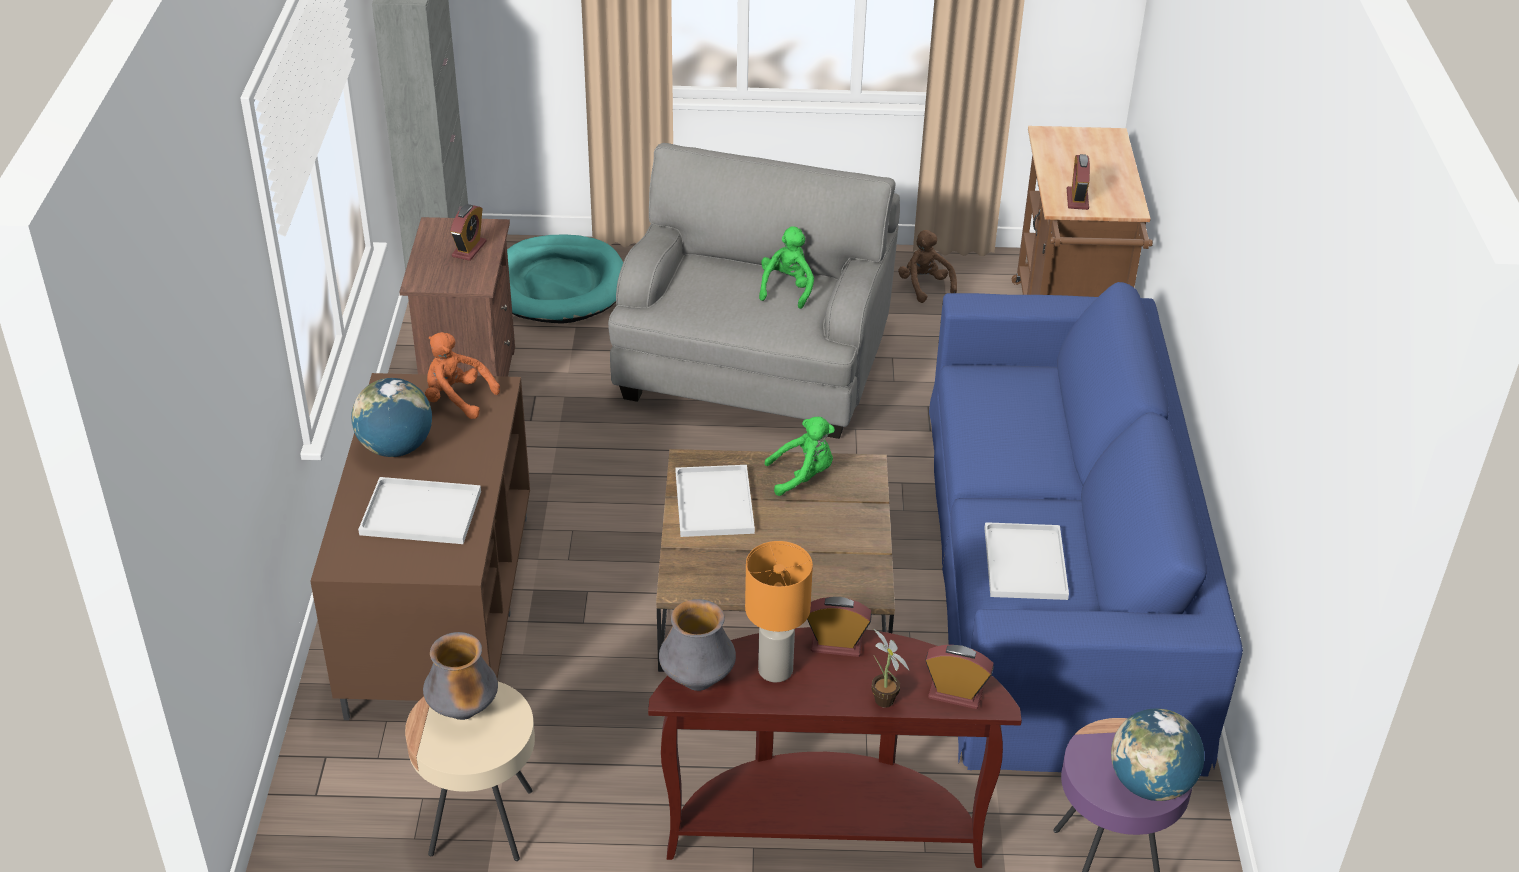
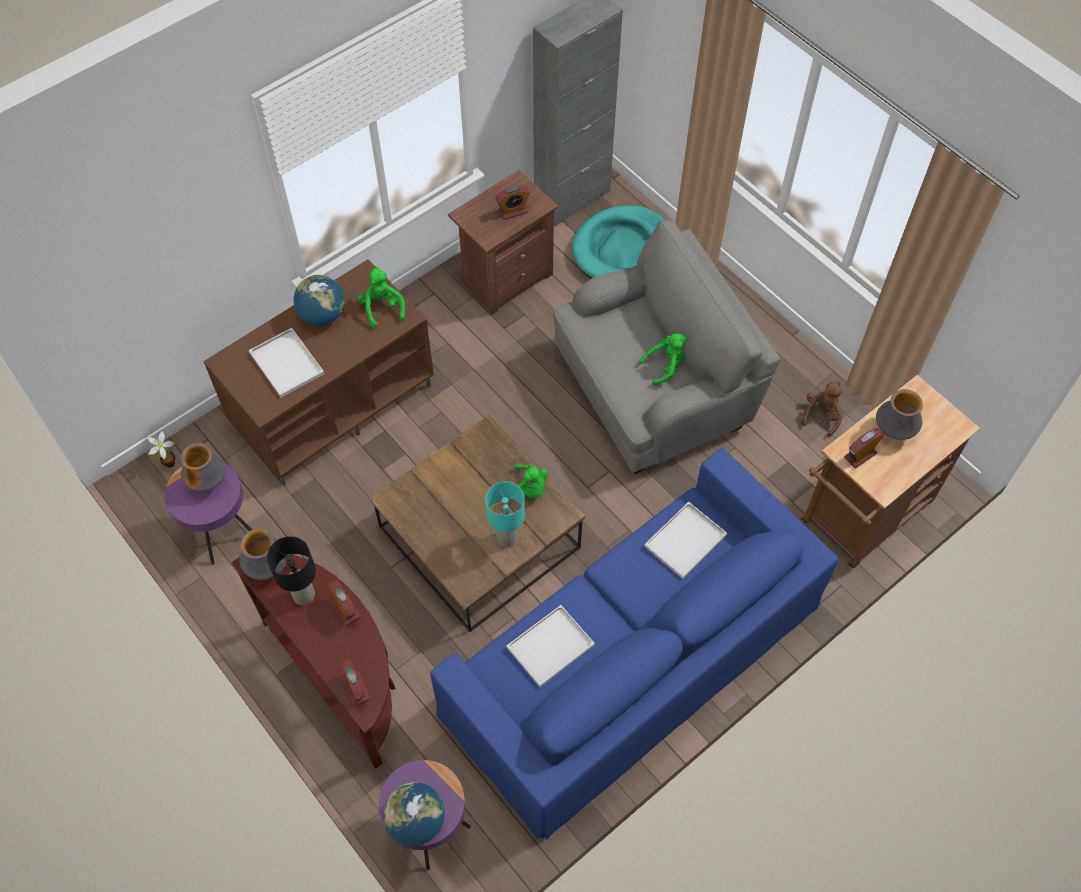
camera: 50 degrees right, 20 degrees up
beige side table [405,682,535,861] -> purple side table [165,463,253,565]
orange plush toy [425,332,500,419] -> green plush toy [357,267,405,328]
white tray [676,465,755,537] -> white tray moved to [644,502,727,579]
orange table lamp [745,541,813,682] -> black table lamp [267,536,316,605]
potted plant [872,629,910,708] -> potted plant moved to [148,431,175,468]
none -> turquoise table lamp [485,481,525,547]
none -> vase [876,389,923,440]

